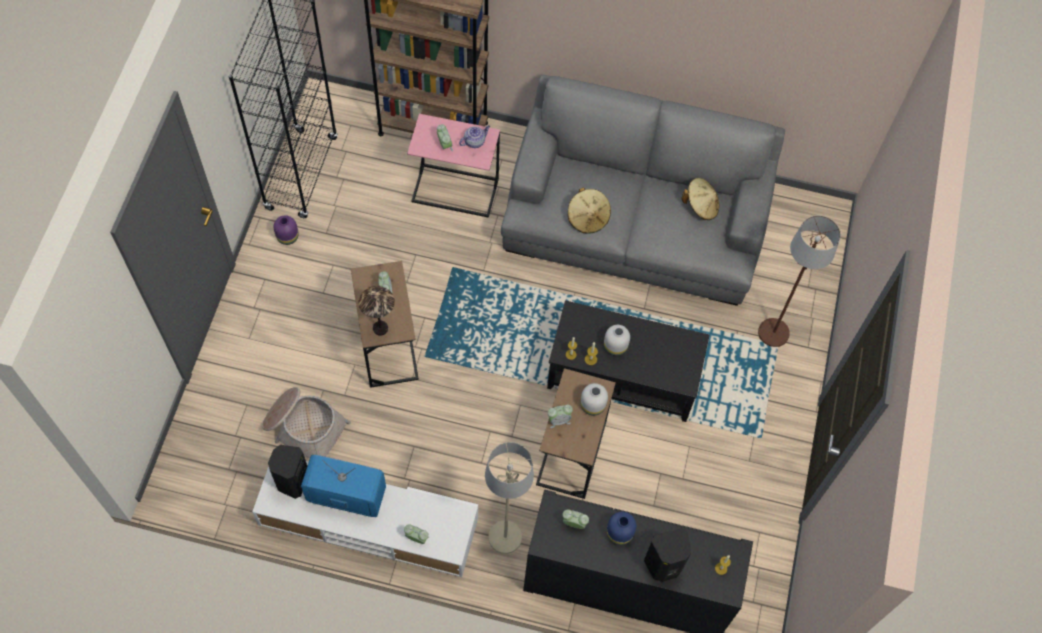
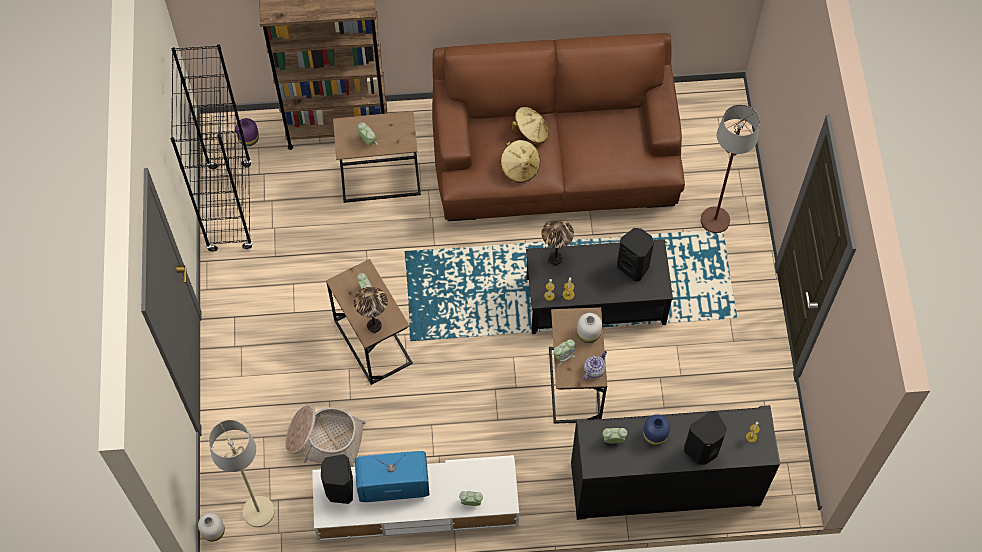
camera: 15 degrees left, 0 degrees up
purple vase [274,215,299,245] -> purple vase moved to [236,118,259,146]
pink side table [407,114,500,218] -> brown side table [333,111,421,203]
teapot [459,125,490,148] -> teapot moved to [583,351,607,380]
beige floor lamp [485,442,534,554] -> beige floor lamp moved to [209,420,275,527]
grey sofa [501,75,785,306] -> brown sofa [432,33,685,221]
white vase [604,325,630,356] -> white vase moved to [198,513,225,542]
beige hat [681,178,719,220] -> beige hat moved to [512,107,549,144]
none -> table lamp [541,219,574,265]
none -> black speaker [617,228,654,281]

